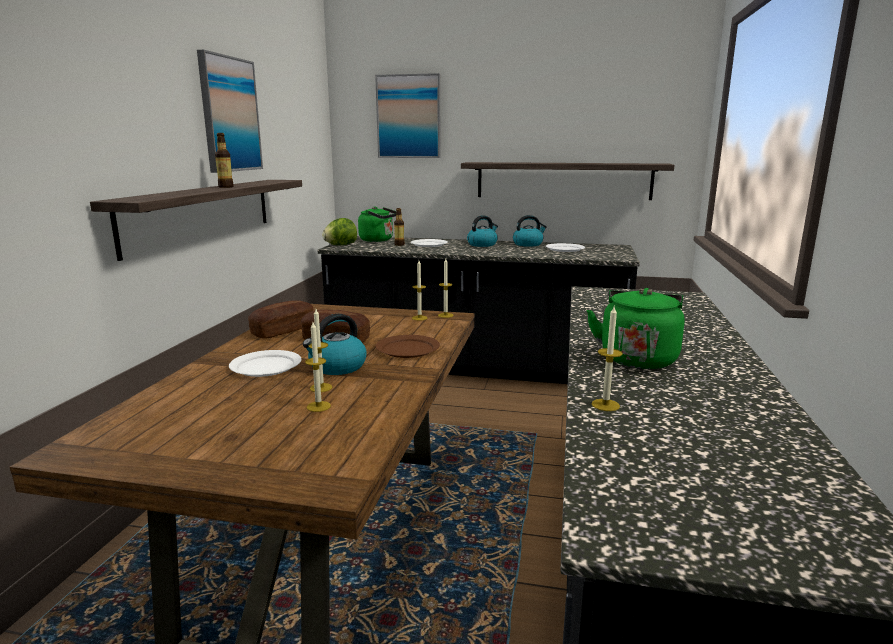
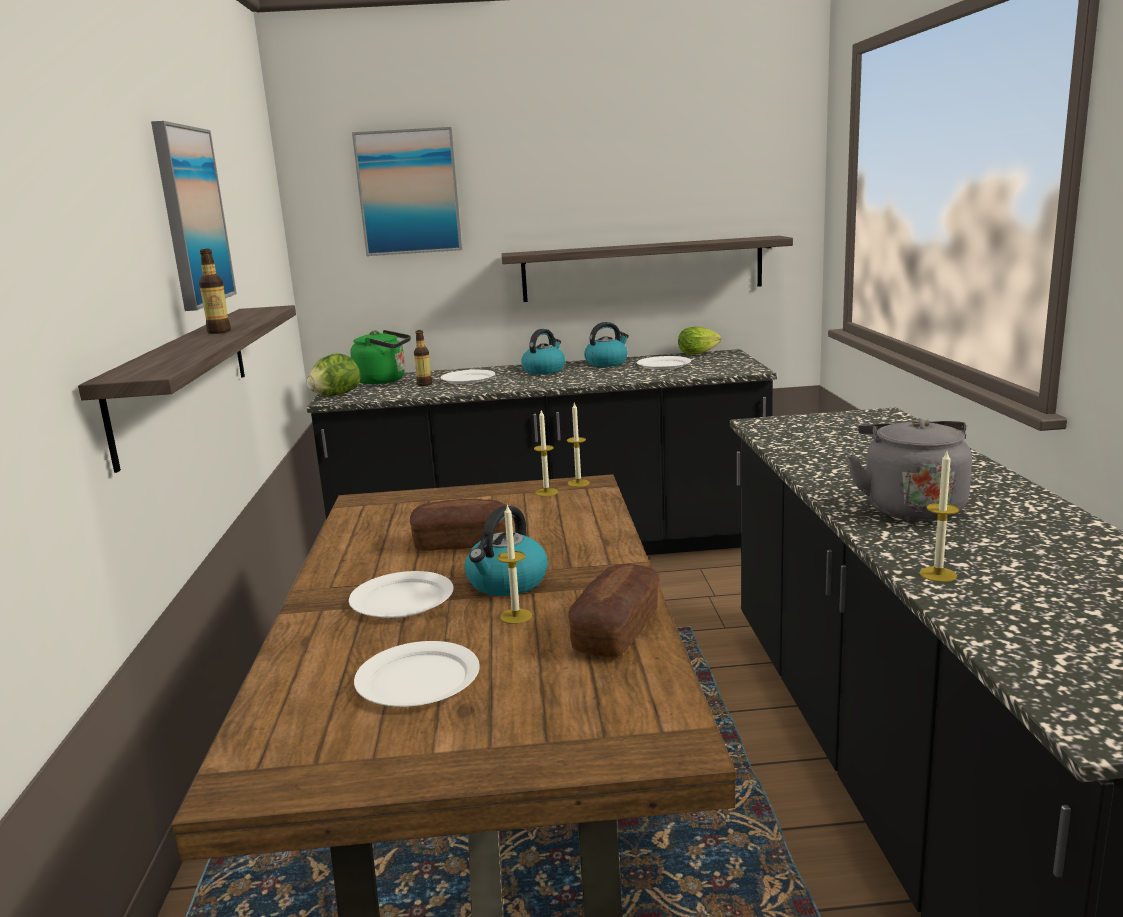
camera: 15 degrees left, 0 degrees up
bread [248,300,313,338] -> bread moved to [568,564,660,658]
candle [305,322,331,412] -> none
brown plate [375,335,440,358] -> none
green kettle [586,288,685,369] -> grey kettle [847,418,972,521]
none -> white plate [354,641,480,707]
none -> lettuce [678,327,721,355]

